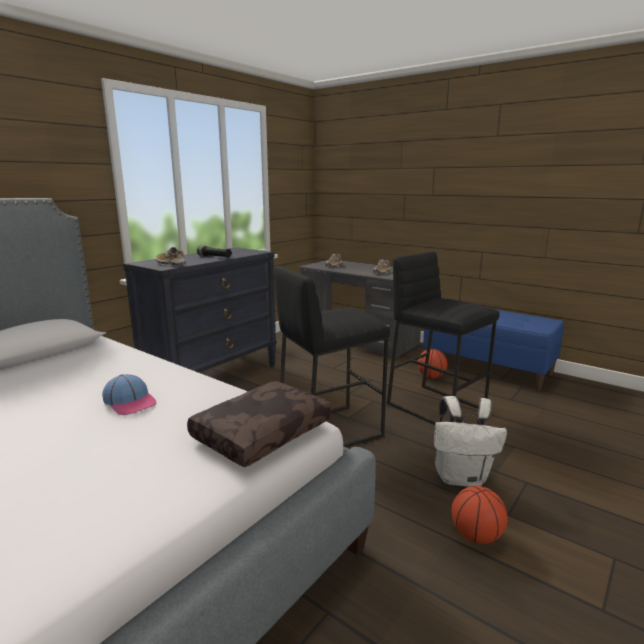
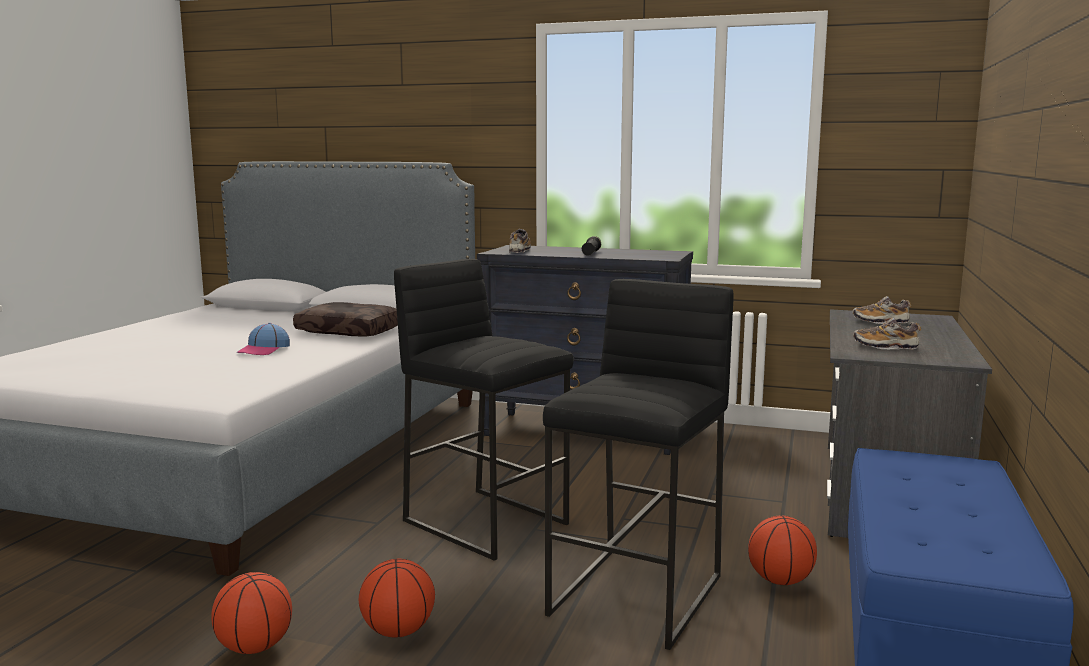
camera: 70 degrees right, 5 degrees down
brown pillow [187,381,331,467] -> brown pillow moved to [293,302,398,337]
white backpack [434,396,507,487] -> basketball [359,559,435,638]

